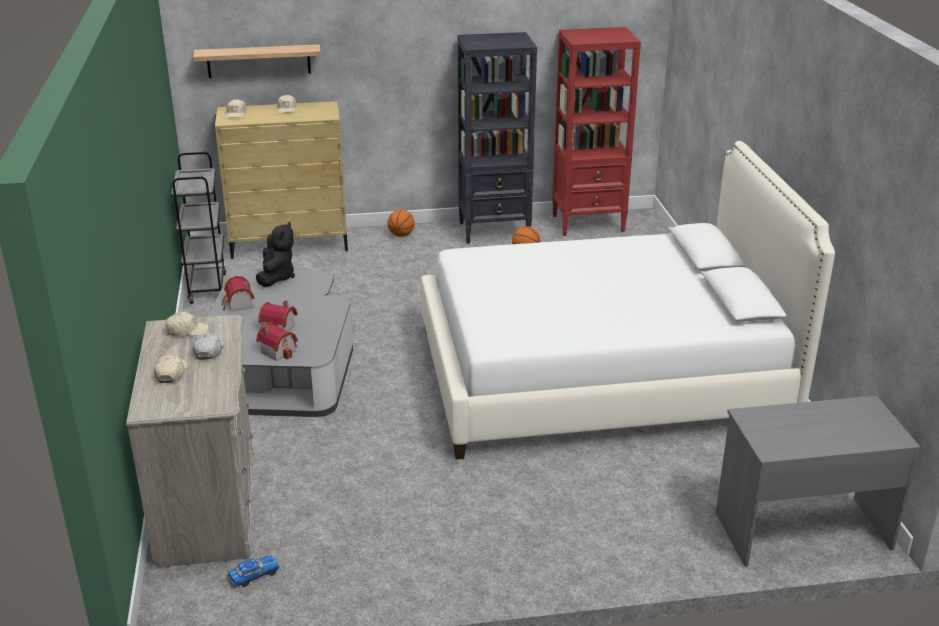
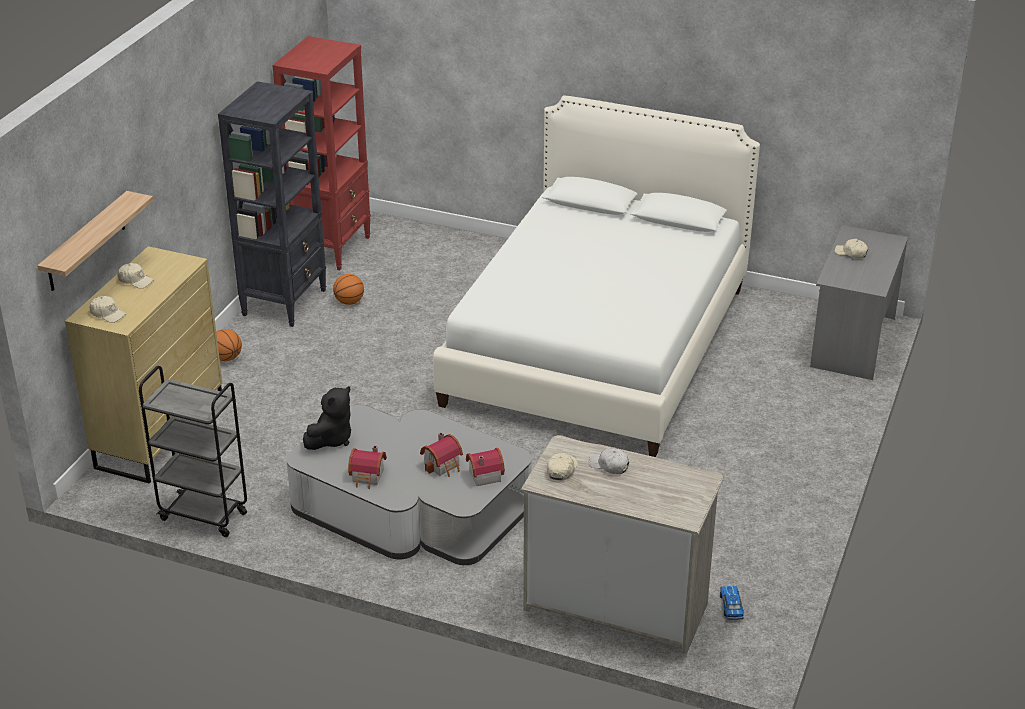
camera: 60 degrees left, 5 degrees up
beige cap [154,355,188,383] -> beige cap moved to [835,239,868,259]
black plush toy [256,222,295,287] -> black plush toy turned 90 degrees clockwise [303,386,351,450]

